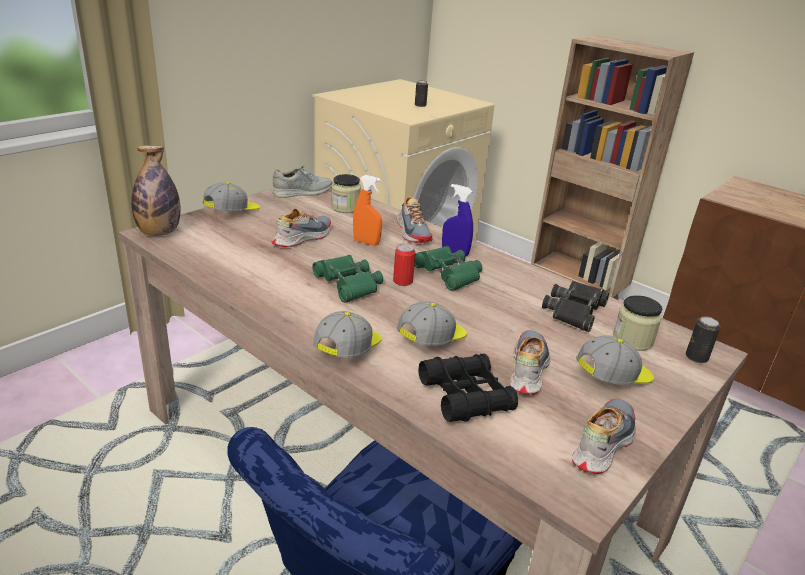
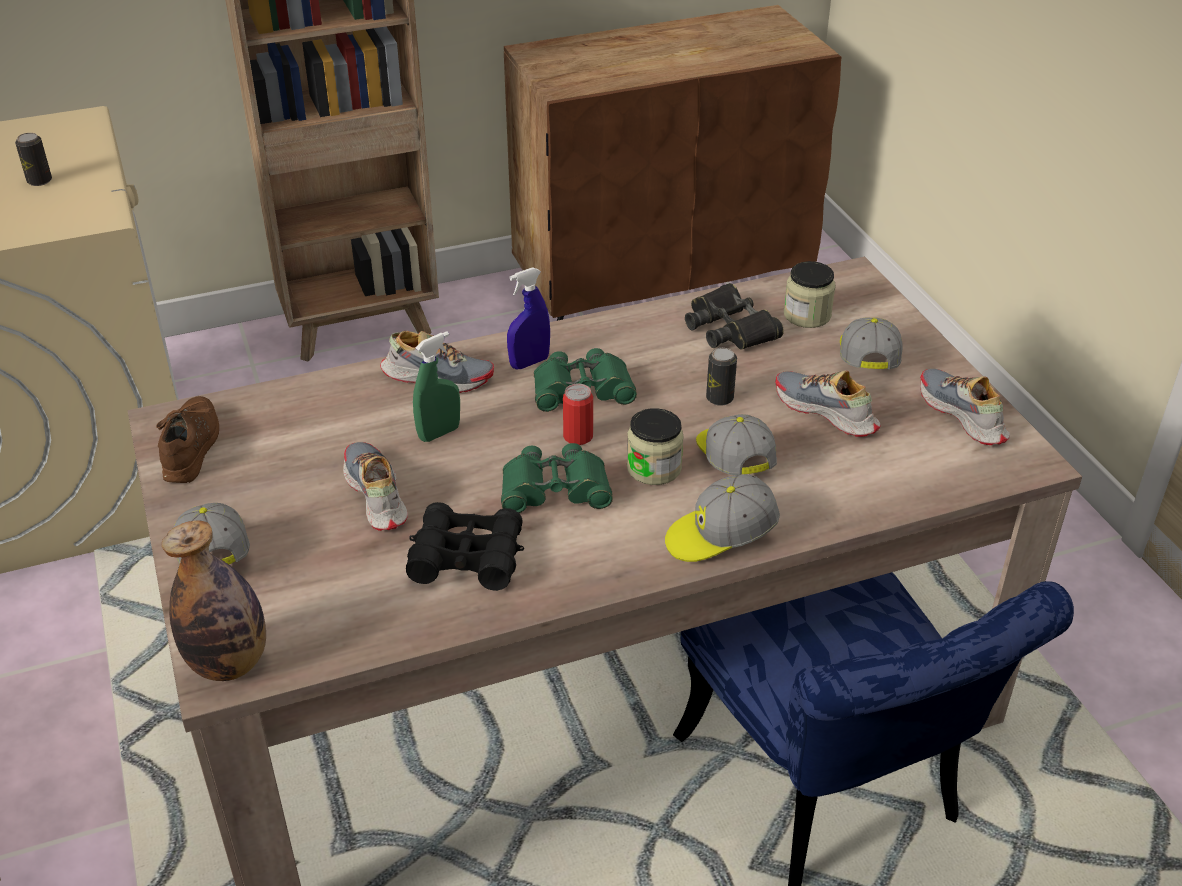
camera: 60 degrees left, 10 degrees up
grey shoe [273,166,332,198] -> brown shoe [156,396,219,483]
cap [313,311,382,358] -> cap turned 75 degrees counterclockwise [665,474,780,562]
jar [331,174,361,213] -> jar moved to [627,408,683,485]
orange spray bottle [353,175,382,245] -> green spray bottle [413,331,460,442]
black binoculars [418,354,518,422] -> black binoculars moved to [406,502,525,591]
can [686,316,721,363] -> can moved to [706,348,737,406]

